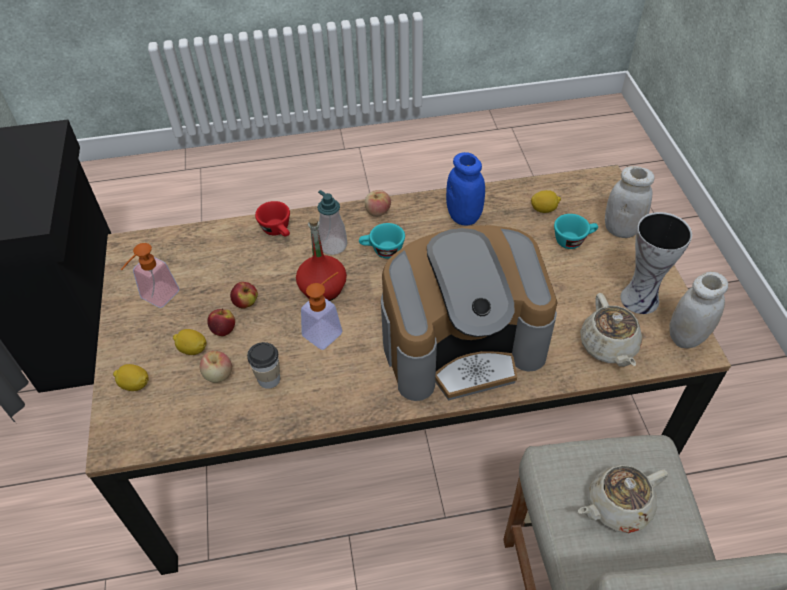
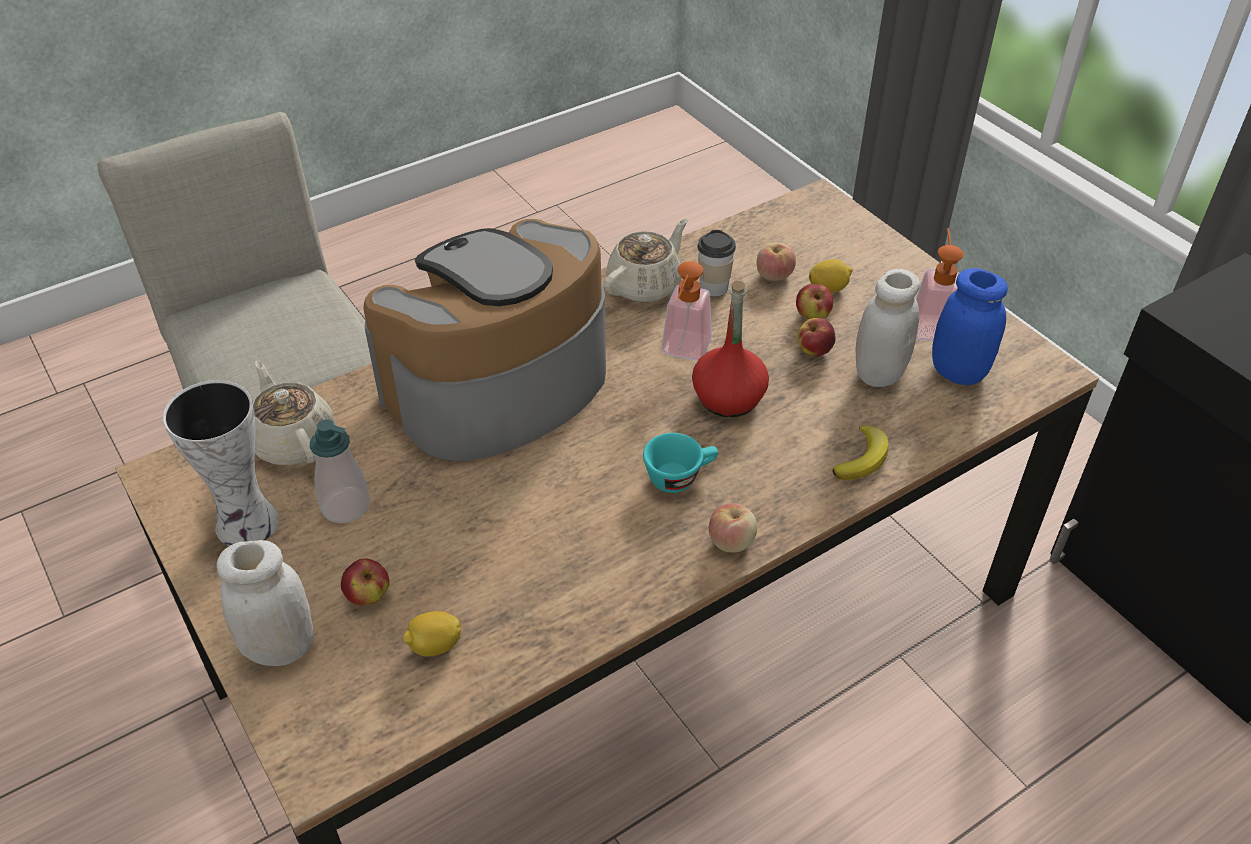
camera: 155 degrees right, 5 degrees down
lemon [113,364,149,391] -> none
red cup [255,201,290,237] -> banana [832,425,888,480]
soap dispenser [317,190,347,255] -> soap dispenser moved to [310,419,370,523]
blue jar [446,152,485,226] -> blue jar moved to [932,268,1008,385]
turquoise cup [554,214,598,249] -> apple [341,559,390,606]
beige teapot [578,465,668,533] -> beige teapot moved to [604,218,688,303]
white jar [669,272,728,349] -> white jar moved to [856,269,920,387]

